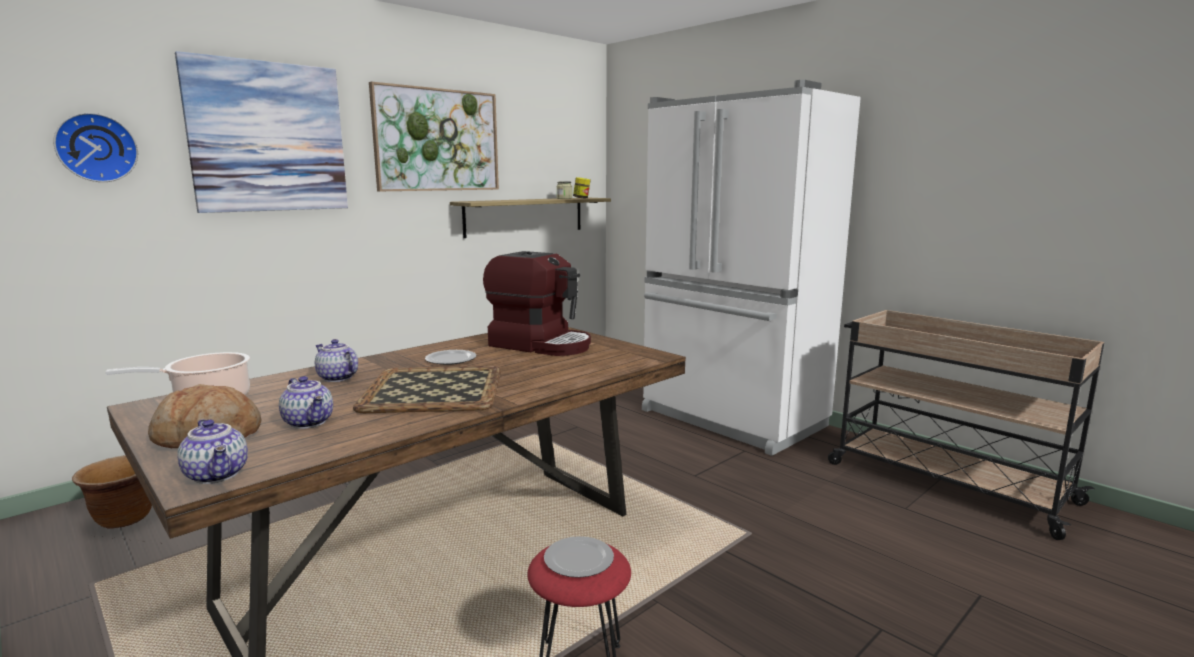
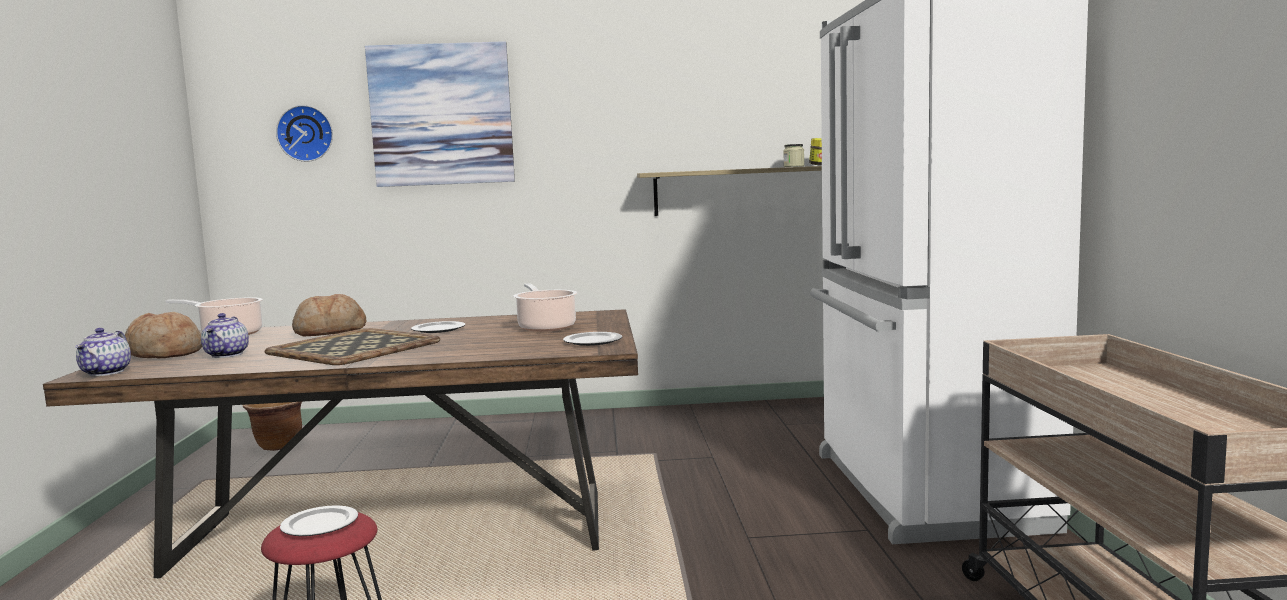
camera: 40 degrees right, 5 degrees down
teapot [315,339,358,382] -> bread [292,294,366,337]
picture [369,81,499,191] -> none
coffee machine [483,251,591,356] -> cooking pot [513,283,577,332]
none -> plate [563,332,622,346]

